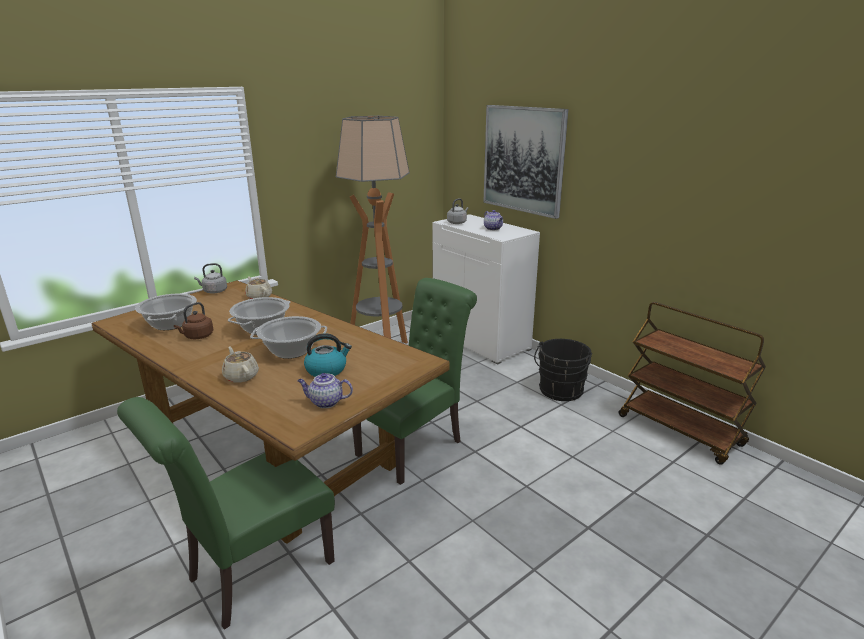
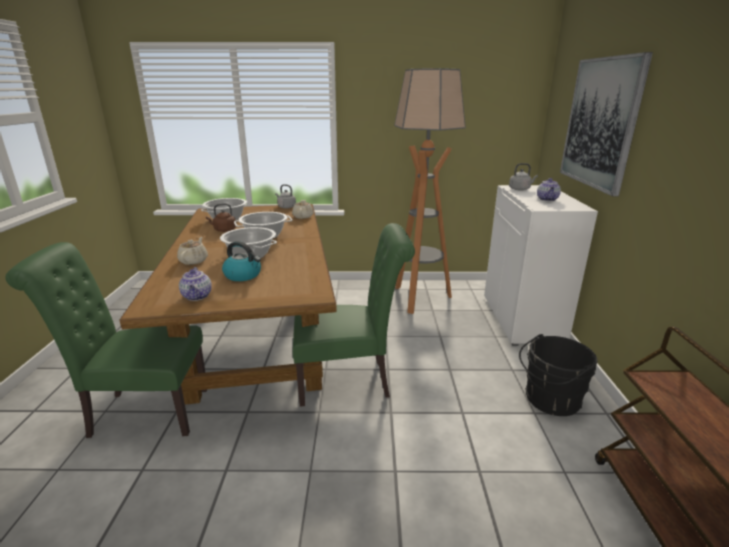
camera: 40 degrees right, 0 degrees up
teapot [297,373,353,408] -> teapot turned 150 degrees counterclockwise [179,267,212,301]

